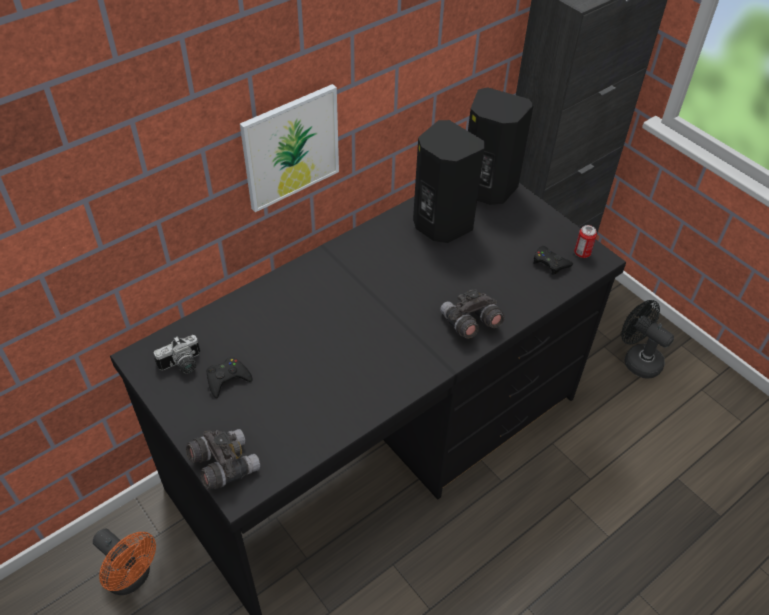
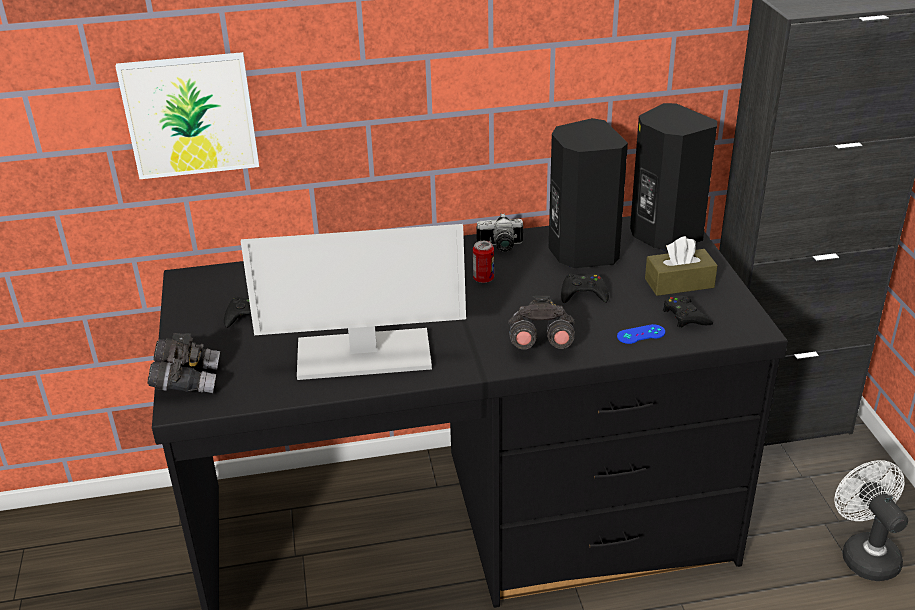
camera: 30 degrees right, 15 degrees down
orange fan [93,528,156,595] -> none
camera [154,335,200,374] -> camera moved to [476,213,523,252]
picture [240,84,339,212] -> picture moved to [115,52,259,179]
can [574,225,597,258] -> can moved to [473,241,494,283]
black fan [621,300,674,379] -> white fan [834,460,908,581]
none -> monitor [241,224,466,380]
none -> black game controller [561,273,609,303]
none -> blue game controller [617,324,665,344]
none -> brown tissue box [645,236,718,296]

